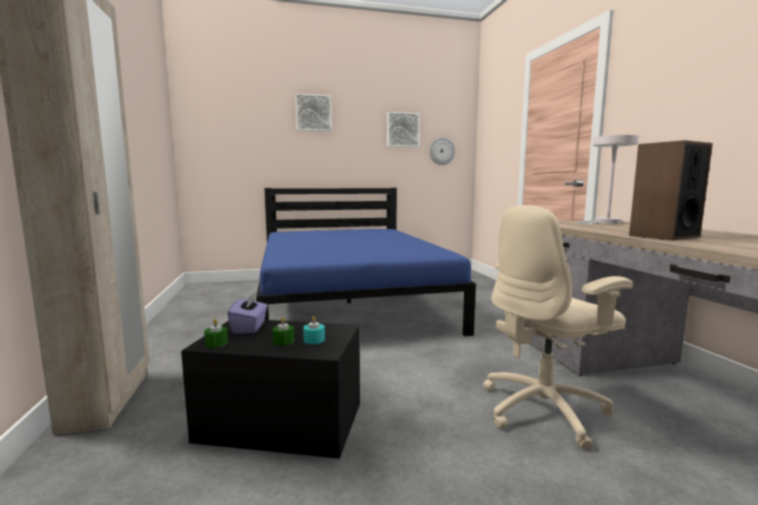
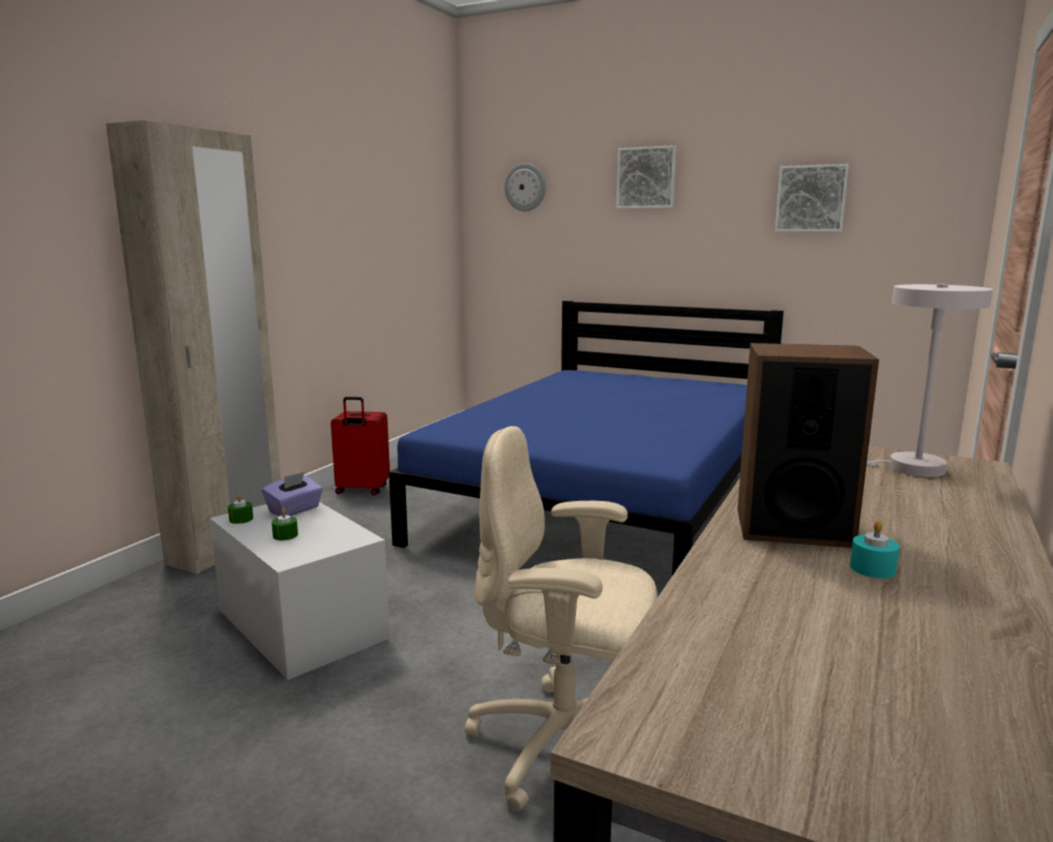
camera: 40 degrees right, 5 degrees up
black storage box [181,320,360,458] -> white storage box [210,502,390,680]
turquoise candle [303,316,325,344] -> turquoise candle moved to [850,521,900,578]
wall clock [430,137,455,165] -> wall clock moved to [504,163,546,211]
none -> red suitcase [331,397,390,495]

